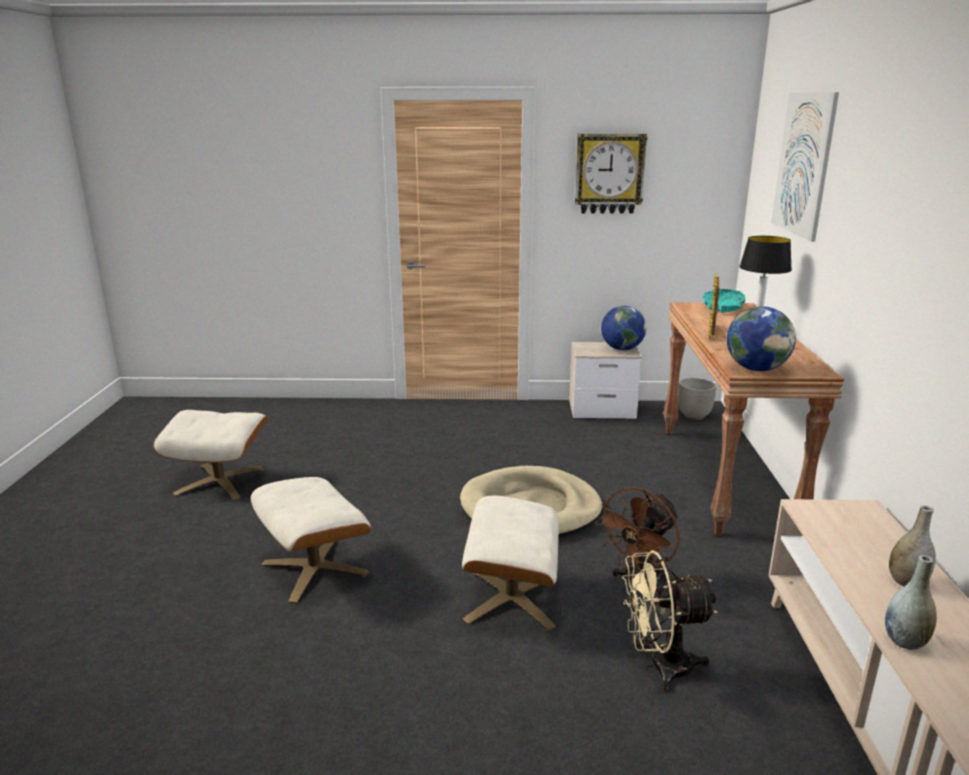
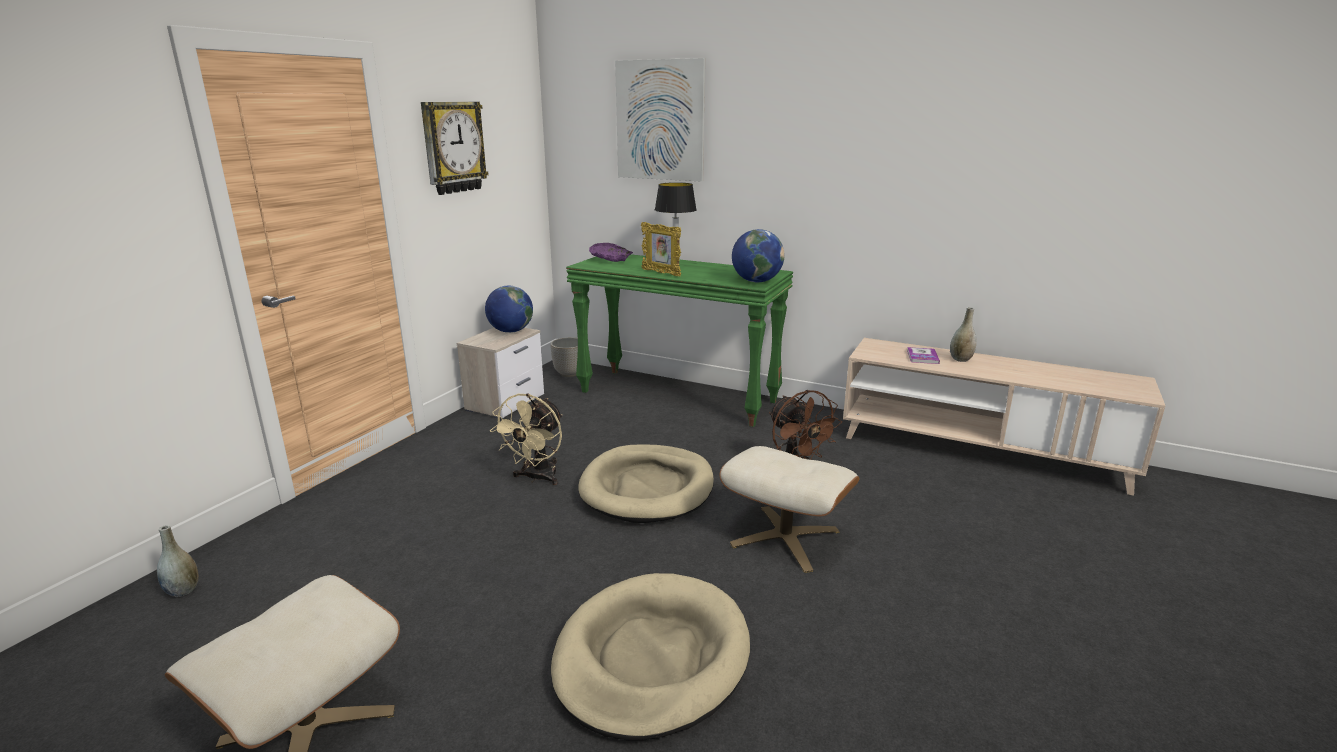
camera: 65 degrees left, 0 degrees up
beige ottoman [251,477,371,604] -> beige dog bed [551,573,750,741]
beige fan [622,550,717,691] -> beige fan moved to [490,393,562,485]
brown console table [663,303,844,536] -> green console table [566,254,793,427]
turquoise bowl [703,289,745,313] -> purple bowl [589,243,633,262]
grey vase [885,555,937,650] -> grey vase moved to [157,525,199,597]
none -> book [907,347,940,364]

